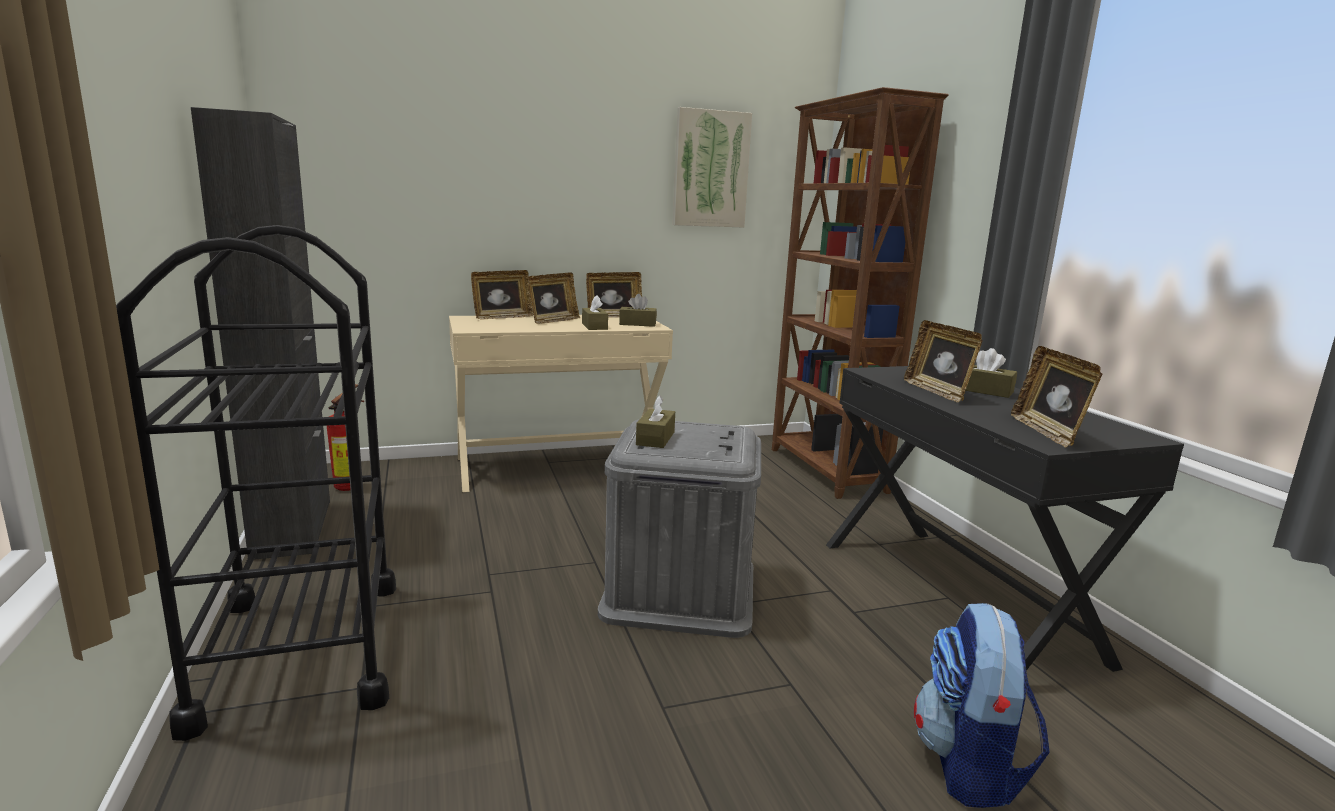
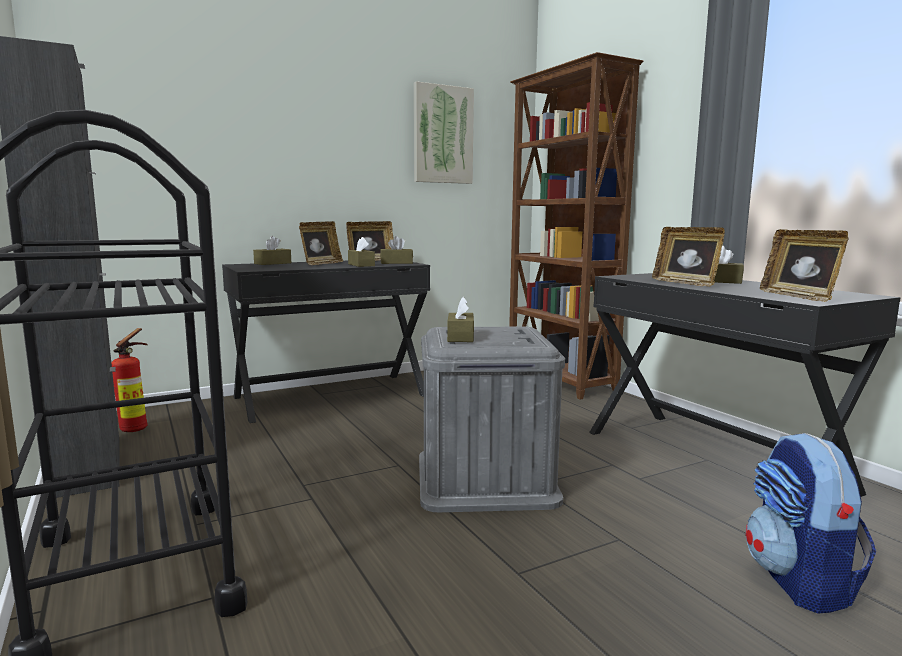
camera: 10 degrees left, 5 degrees down
beige desk [449,315,673,492] -> black desk [222,261,430,423]
picture frame [471,270,533,319] -> brown tissue box [253,236,291,265]

